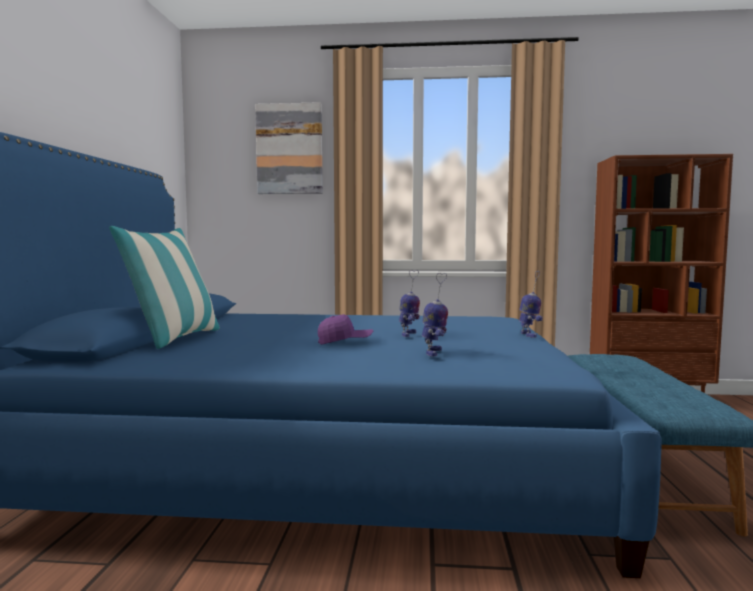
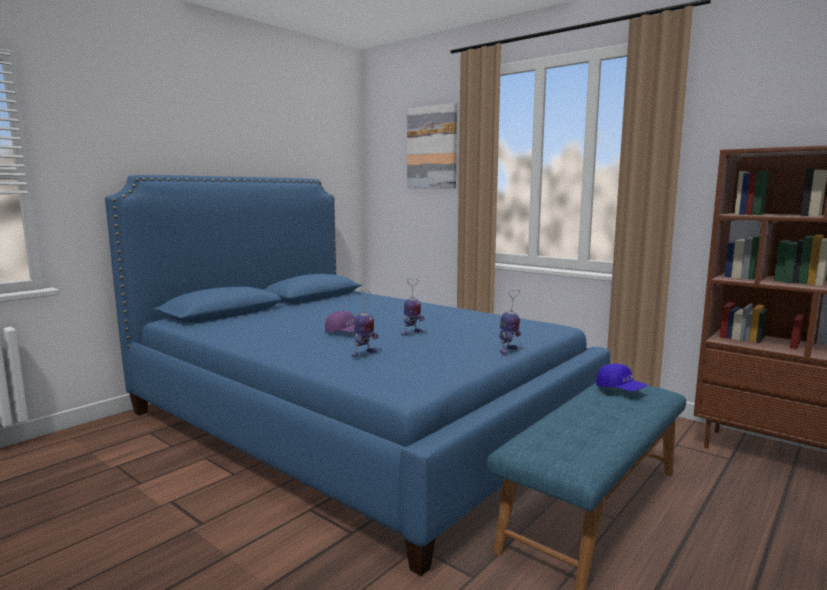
camera: 35 degrees right, 5 degrees up
pillow [109,226,220,349] -> none
none -> blue cap [597,364,648,391]

